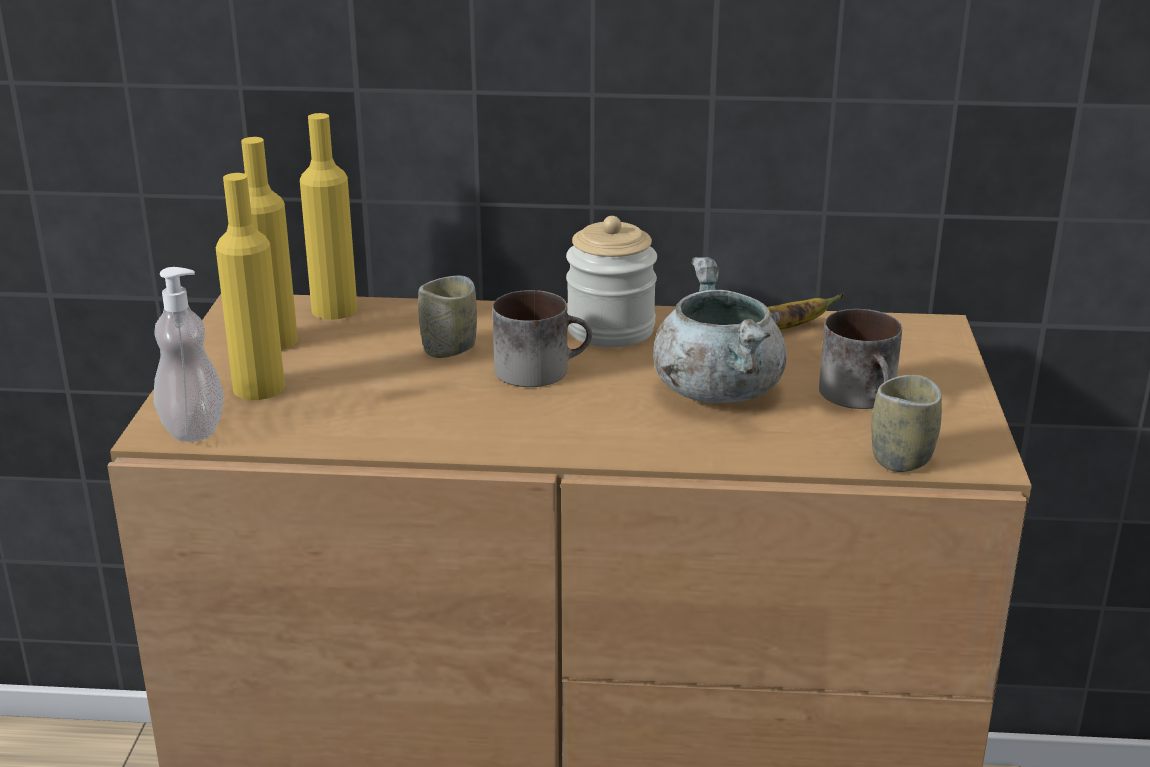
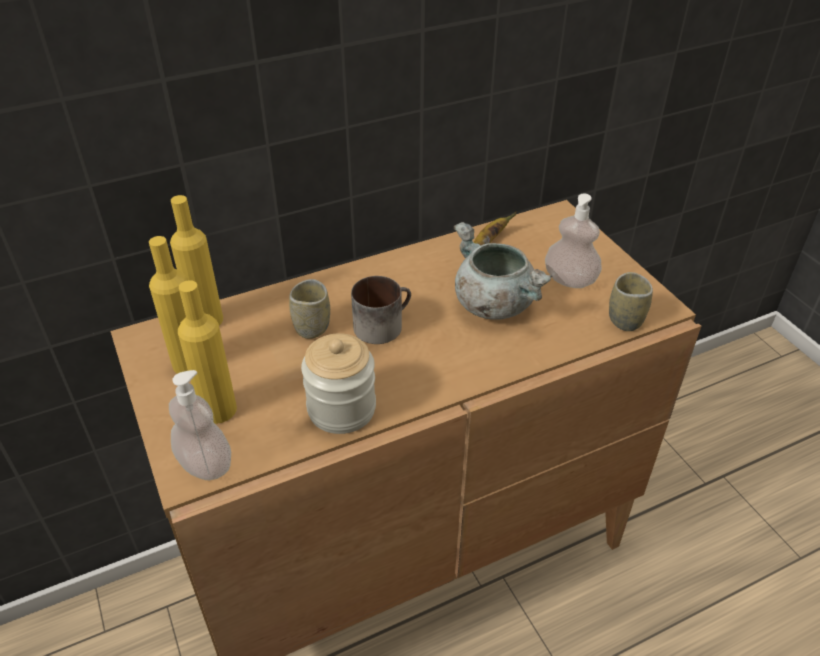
camera: 30 degrees left, 15 degrees up
jar [566,216,657,347] -> jar moved to [301,333,376,434]
mug [819,309,902,409] -> soap dispenser [545,194,602,288]

